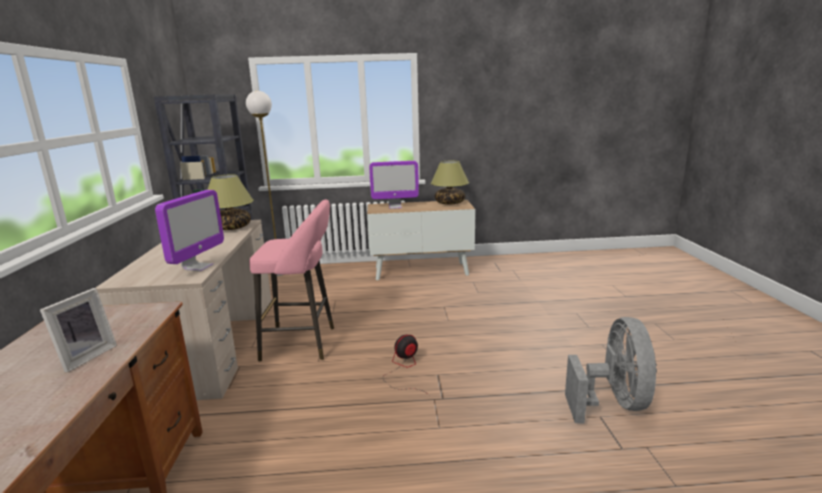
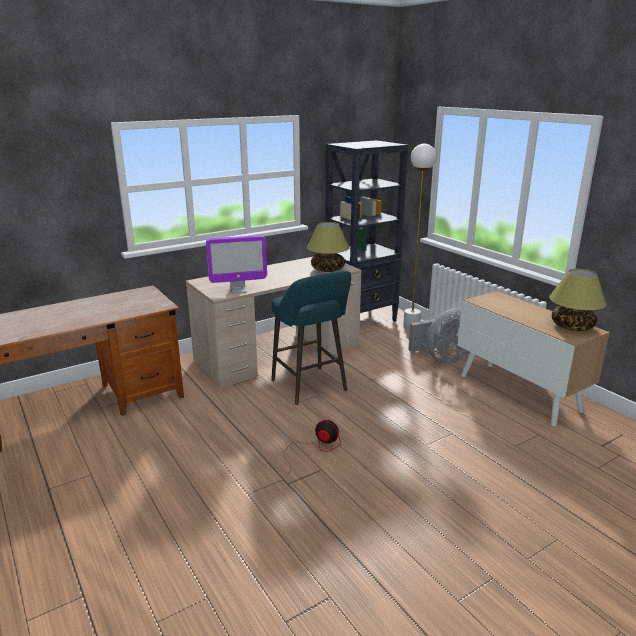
camera: 60 degrees right, 5 degrees up
picture frame [40,288,117,372] -> none
pink stool [249,199,334,361] -> turquoise stool [271,271,351,405]
monitor [369,161,419,209] -> none
grey fan [565,317,657,424] -> grey fan moved to [408,308,470,364]

